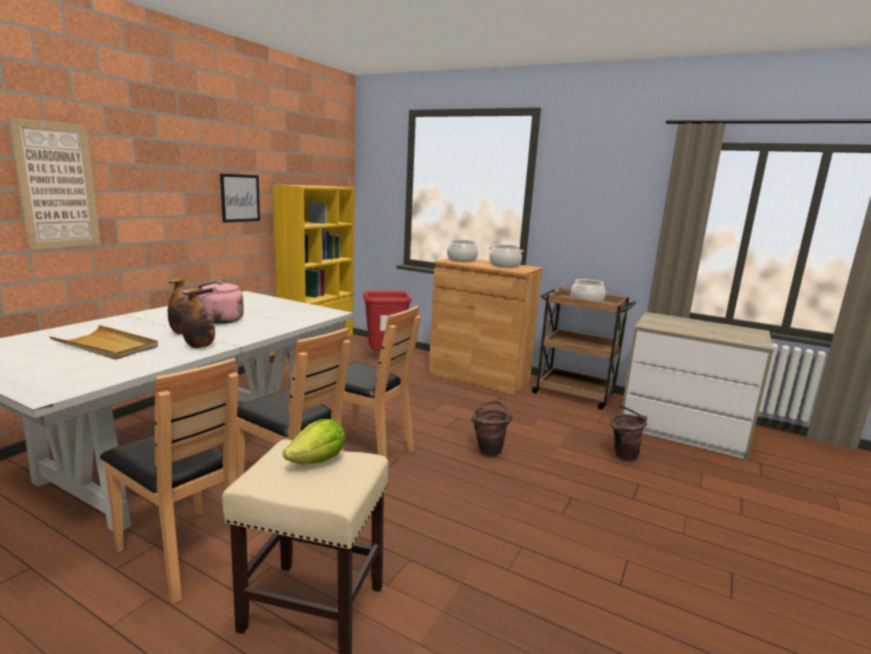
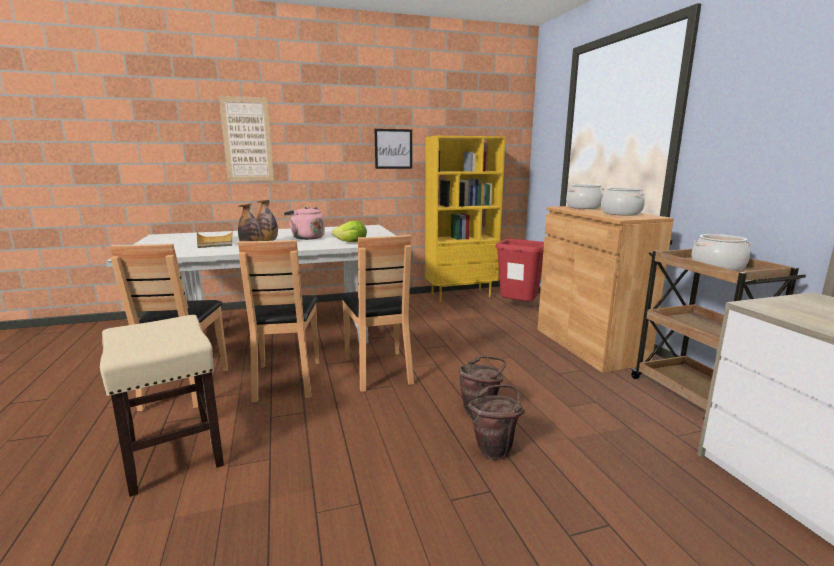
camera: 45 degrees right, 0 degrees up
lettuce [283,419,346,465] -> lettuce moved to [332,221,367,242]
brown bucket [610,405,647,461] -> brown bucket moved to [467,384,525,460]

